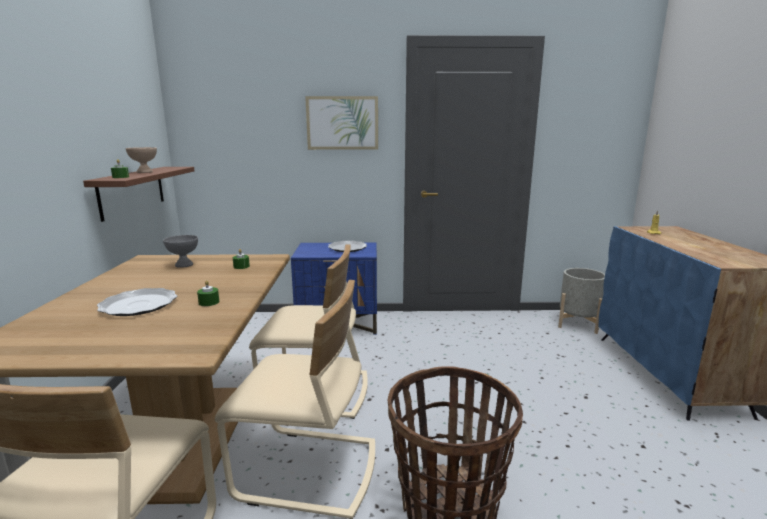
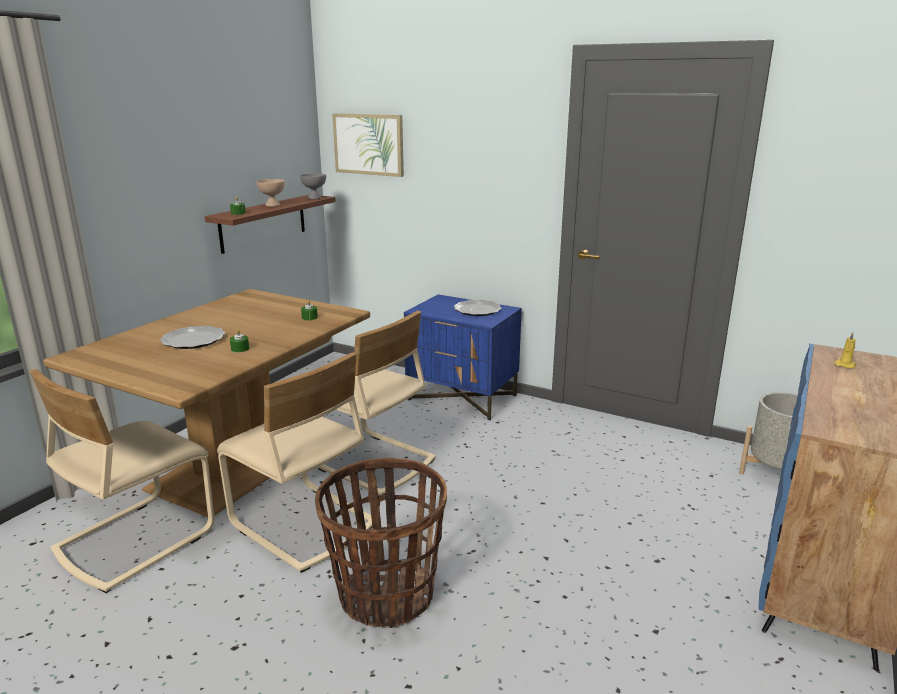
camera: 30 degrees right, 5 degrees up
grey bowl [163,235,198,268] -> grey bowl moved to [300,174,326,199]
picture [305,96,378,150] -> picture moved to [332,113,404,177]

